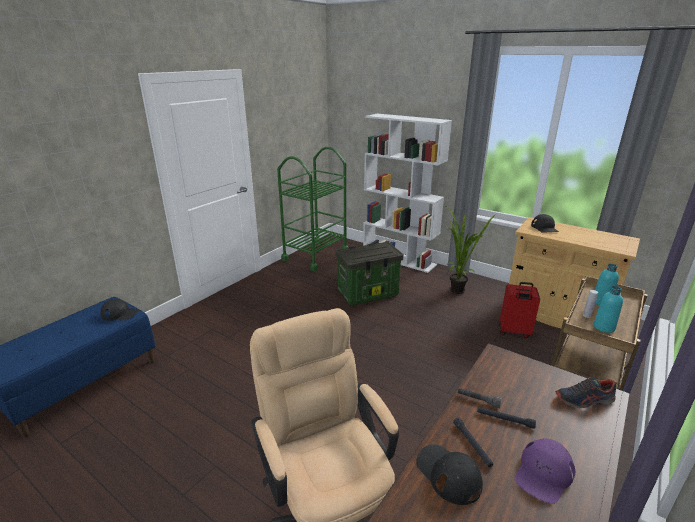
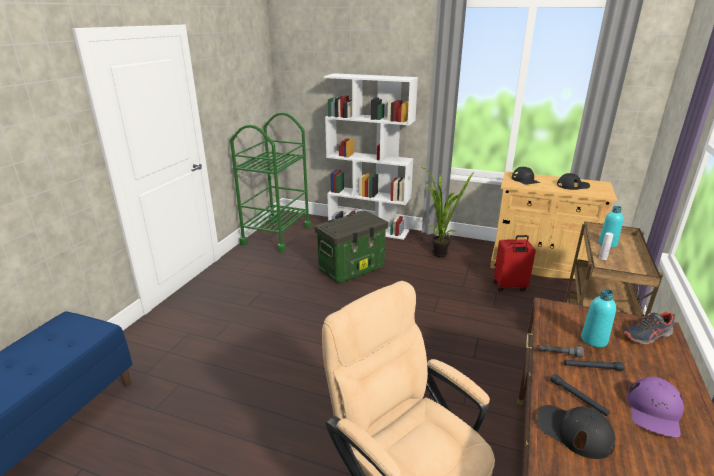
camera: 15 degrees left, 0 degrees up
black cap [100,299,139,321] -> black cap moved to [557,173,590,190]
turquoise bottle [593,286,623,333] -> turquoise bottle moved to [581,289,616,348]

